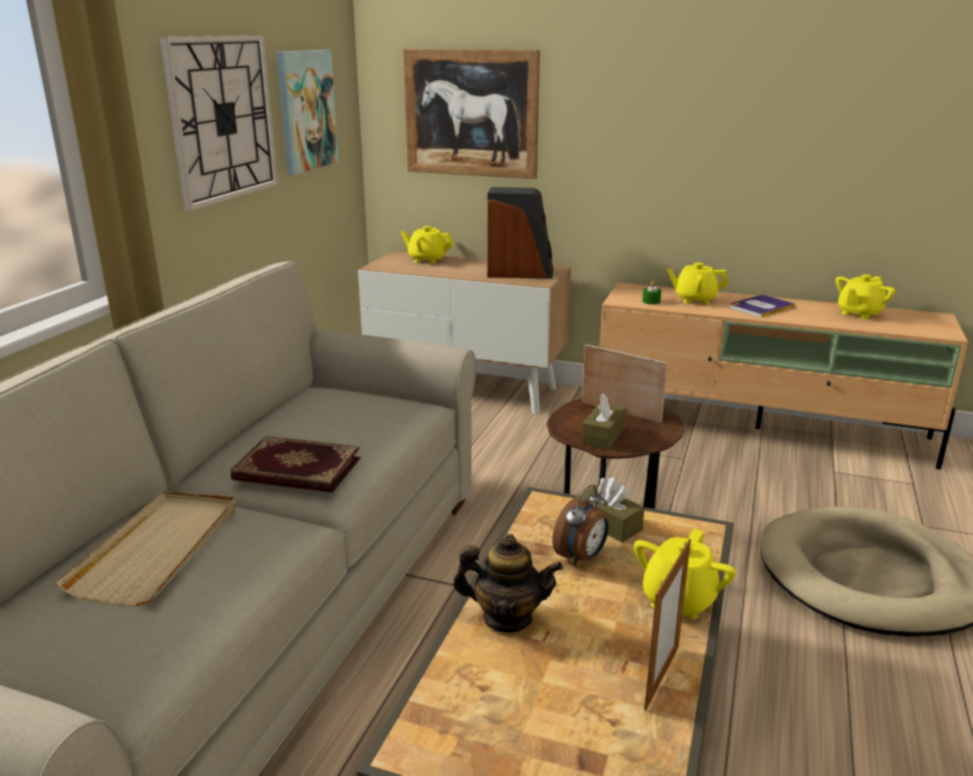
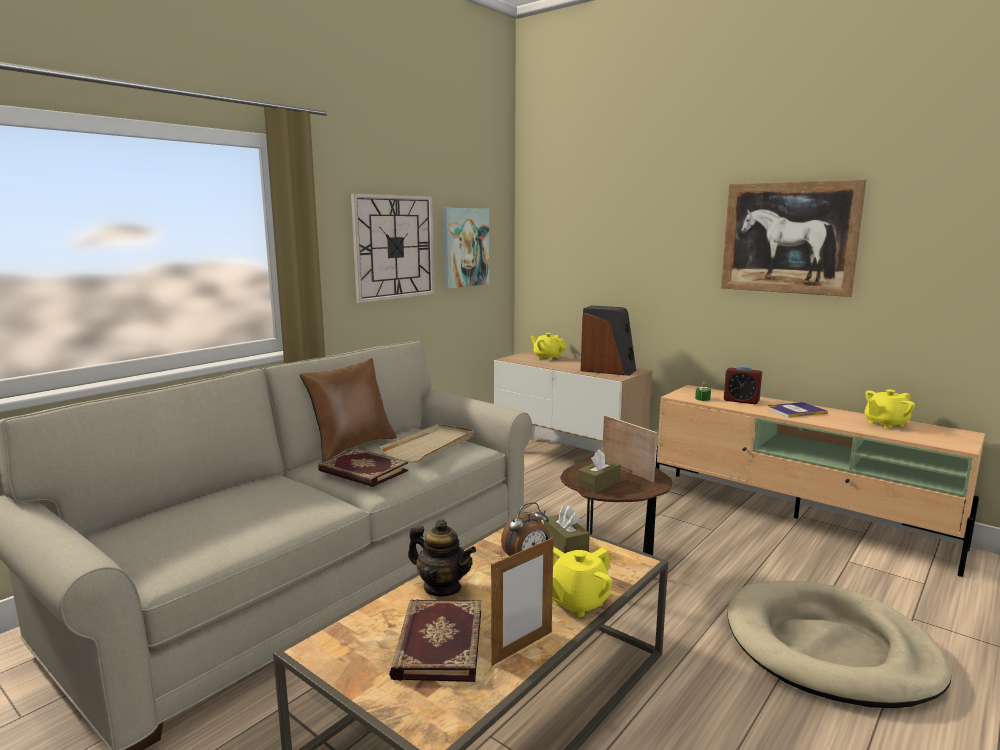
camera: 20 degrees right, 10 degrees down
beige tray [56,490,236,606] -> beige tray moved to [380,424,474,463]
picture [403,49,540,179] -> picture moved to [721,179,866,297]
yellow teapot [667,262,728,304] -> alarm clock [724,366,762,404]
none -> brown pillow [300,358,397,461]
none -> book [389,599,481,682]

